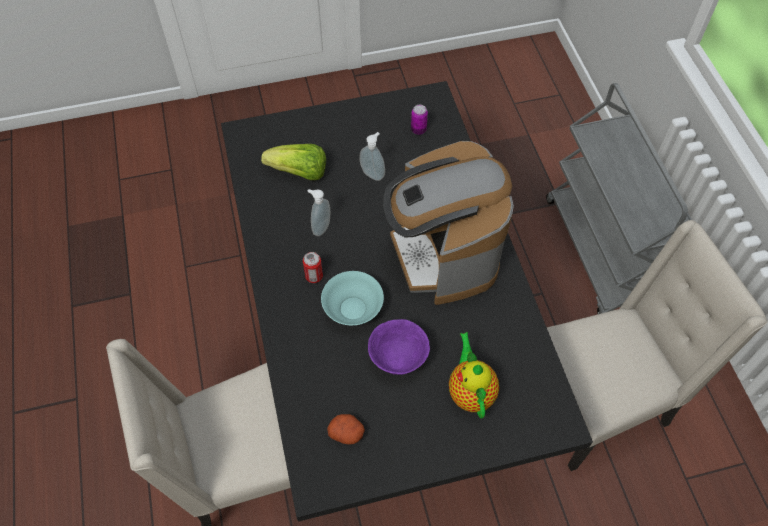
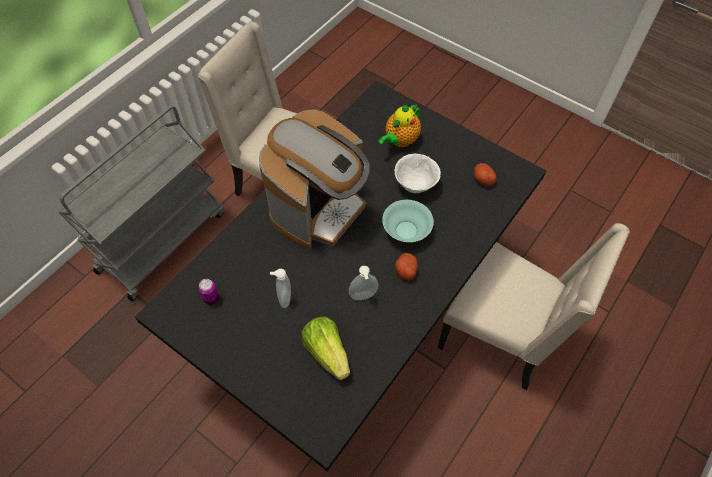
camera: 130 degrees left, 0 degrees up
can [303,252,323,283] -> potato [395,253,418,281]
purple bowl [368,319,430,375] -> white bowl [395,154,441,193]

